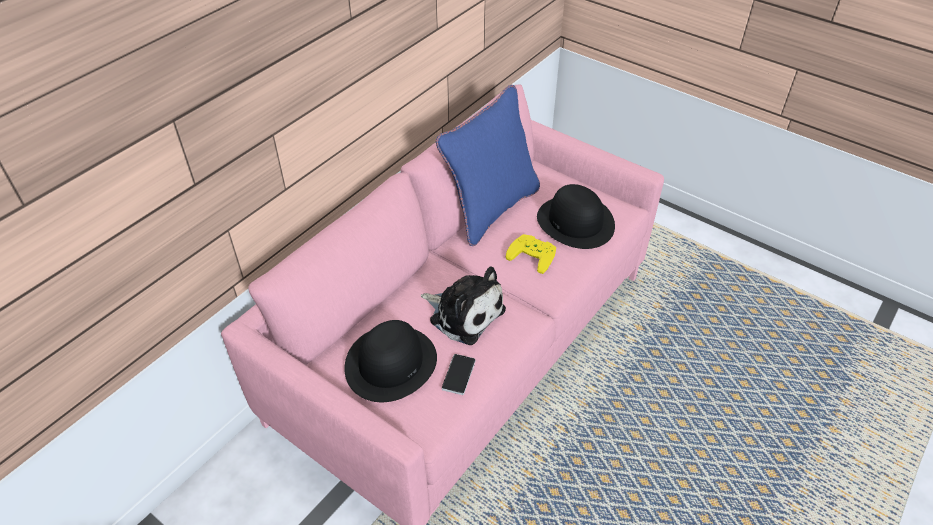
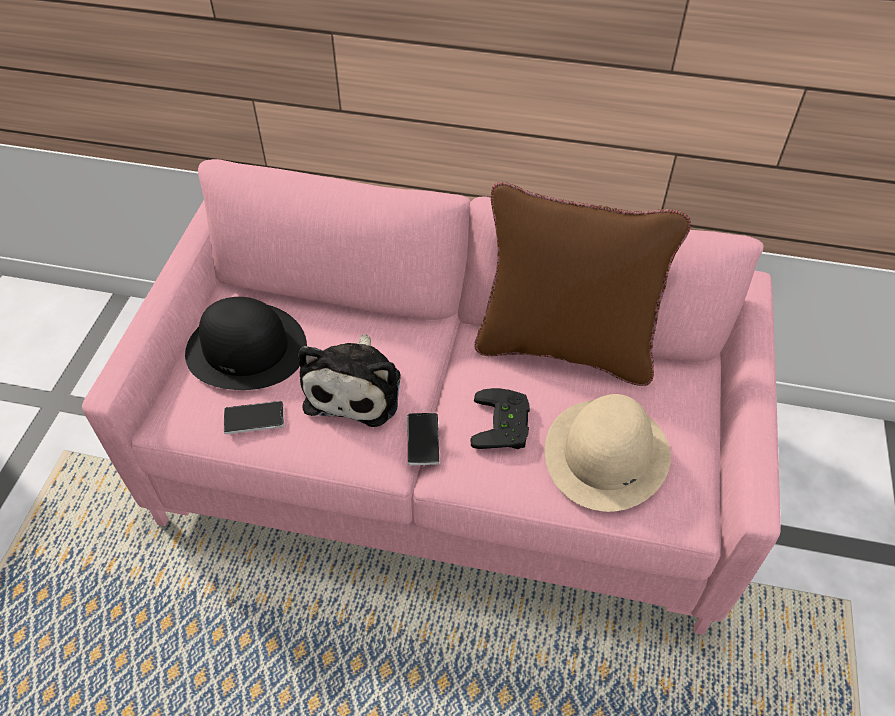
camera: 65 degrees right, 5 degrees up
blue pillow [436,85,540,246] -> brown pillow [474,182,691,386]
yellow game controller [506,234,556,274] -> black game controller [471,388,530,449]
black hat [537,184,615,249] -> beige hat [545,394,671,512]
none -> phone [407,413,439,465]

